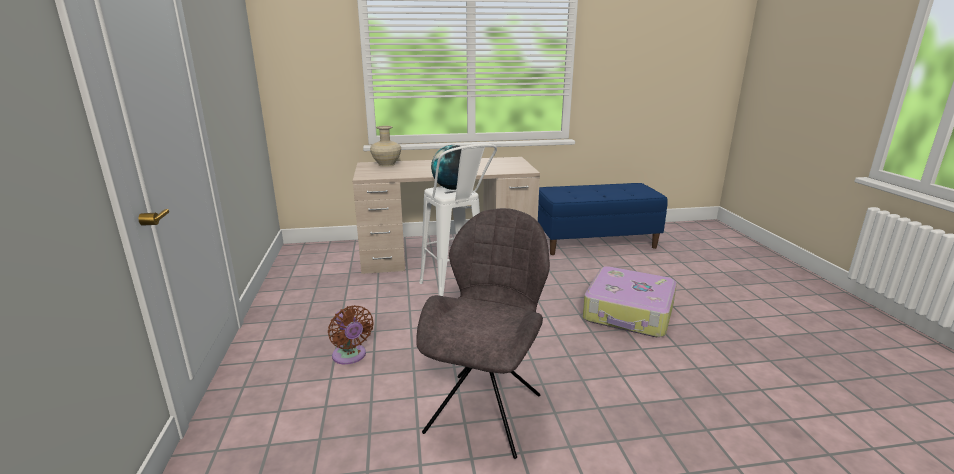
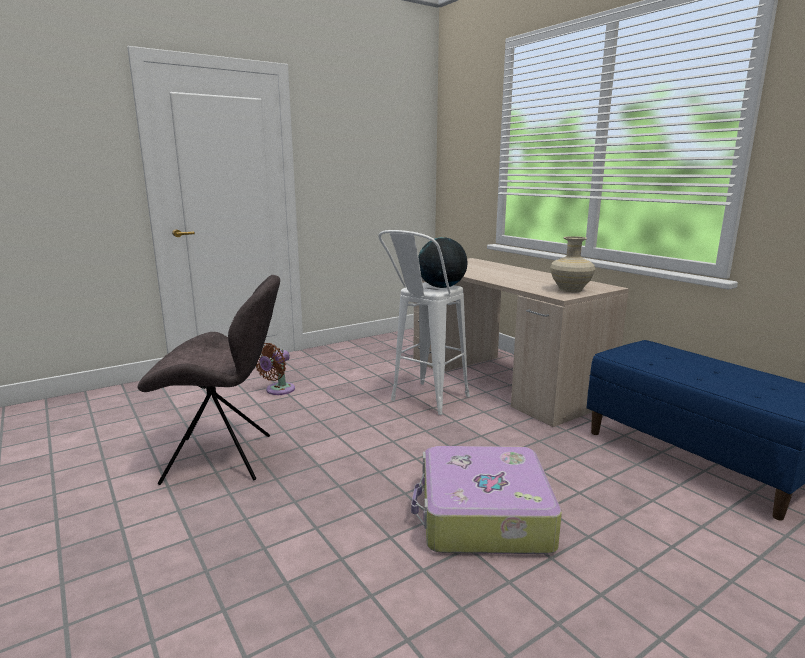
camera: 65 degrees right, 5 degrees down
beige vase [370,126,401,167] -> beige vase moved to [550,236,595,292]

